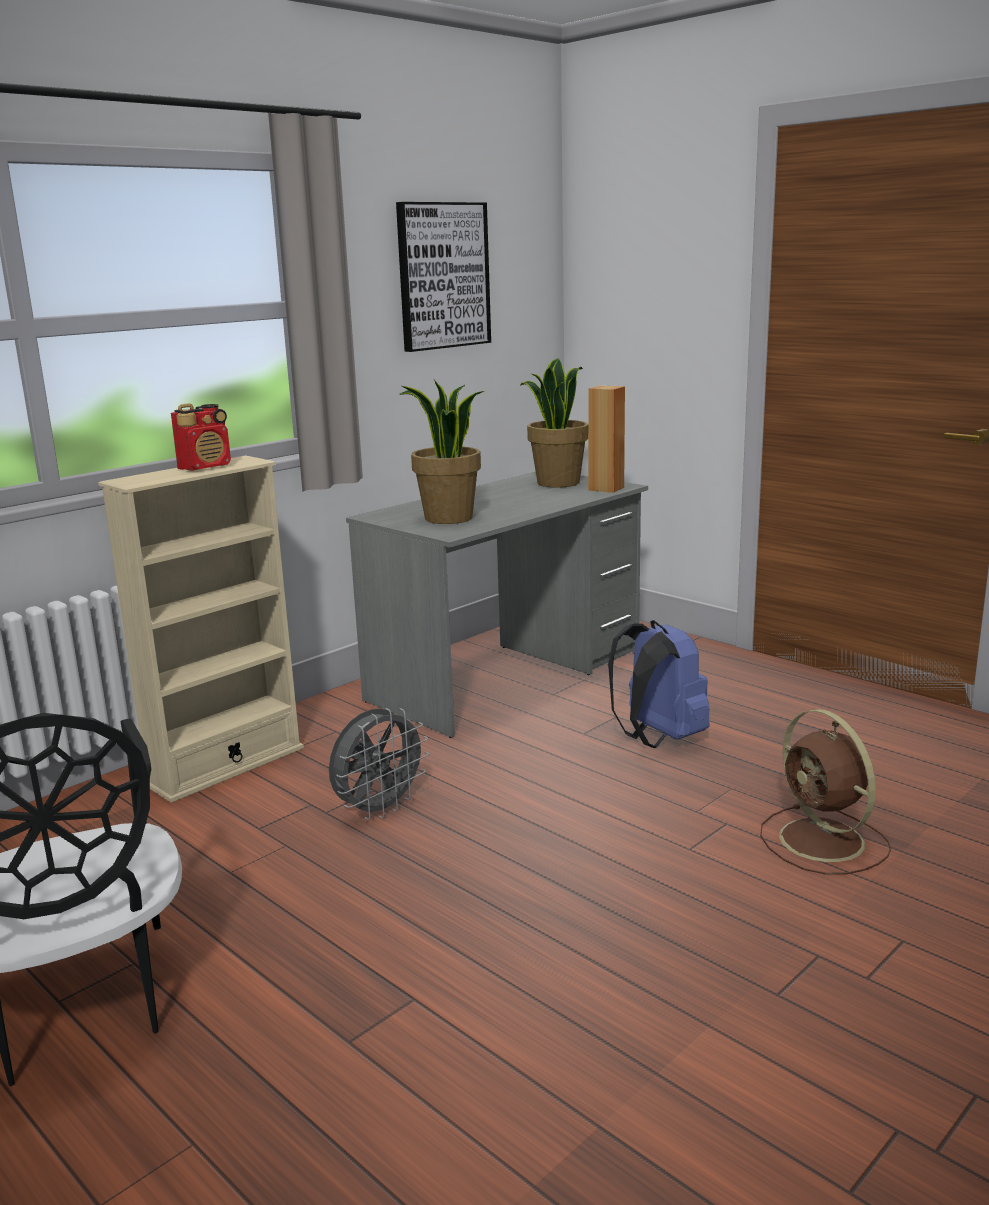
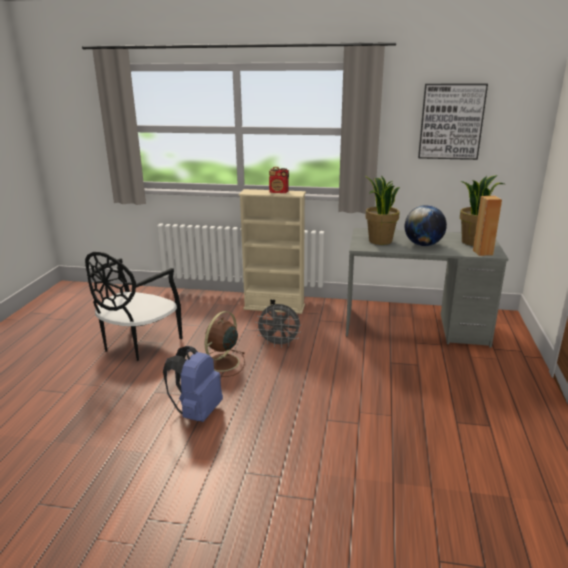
camera: 55 degrees right, 5 degrees up
blue backpack [608,620,710,748] -> blue backpack moved to [163,346,223,422]
brown fan [760,709,891,875] -> brown fan moved to [205,311,245,377]
none -> globe [405,205,447,246]

